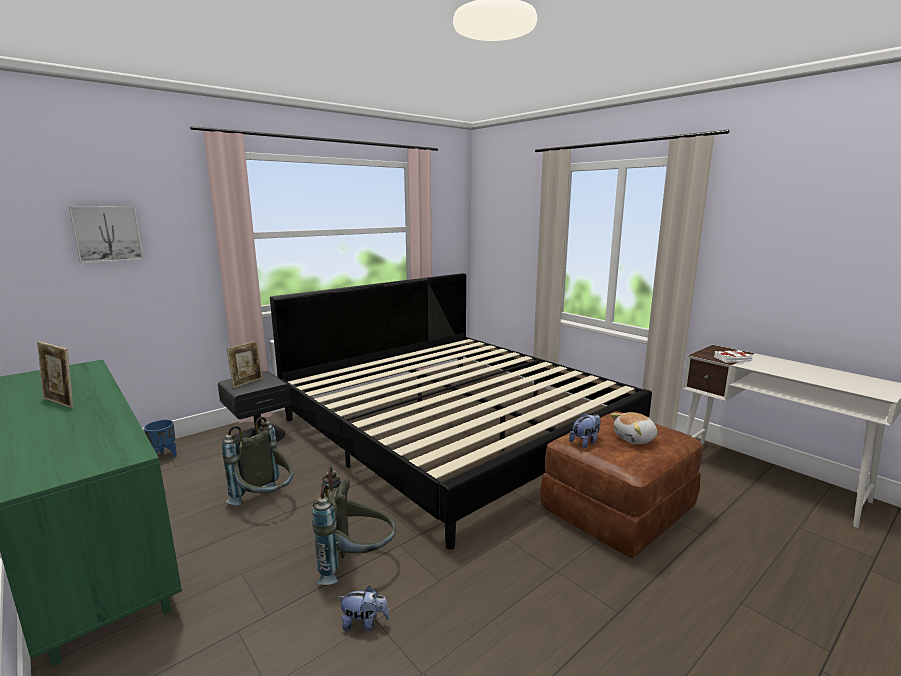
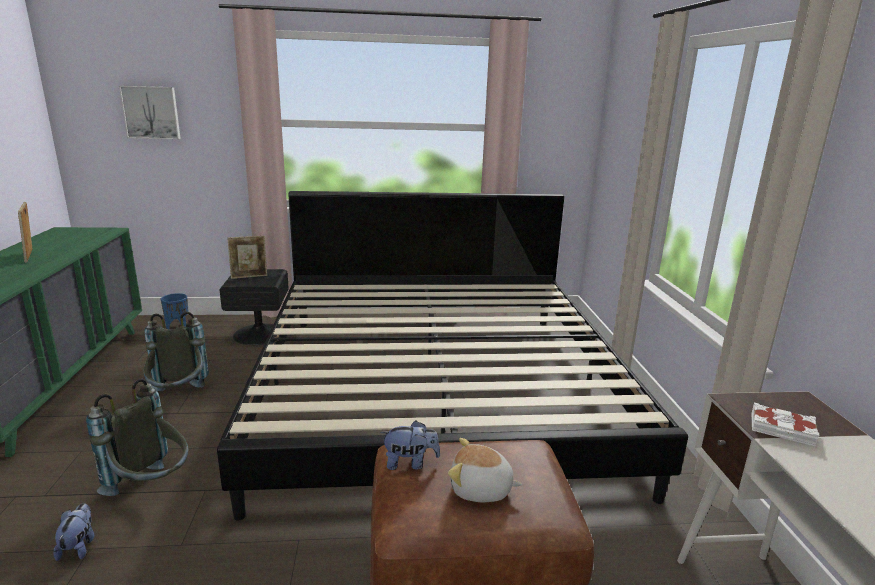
camera: 35 degrees right, 5 degrees up
plush toy [338,586,390,631] -> plush toy turned 135 degrees counterclockwise [53,503,94,561]

